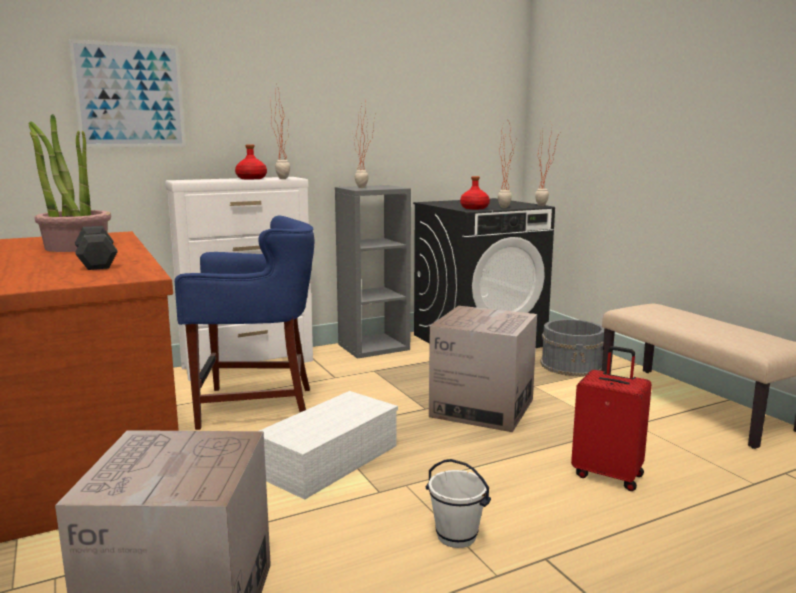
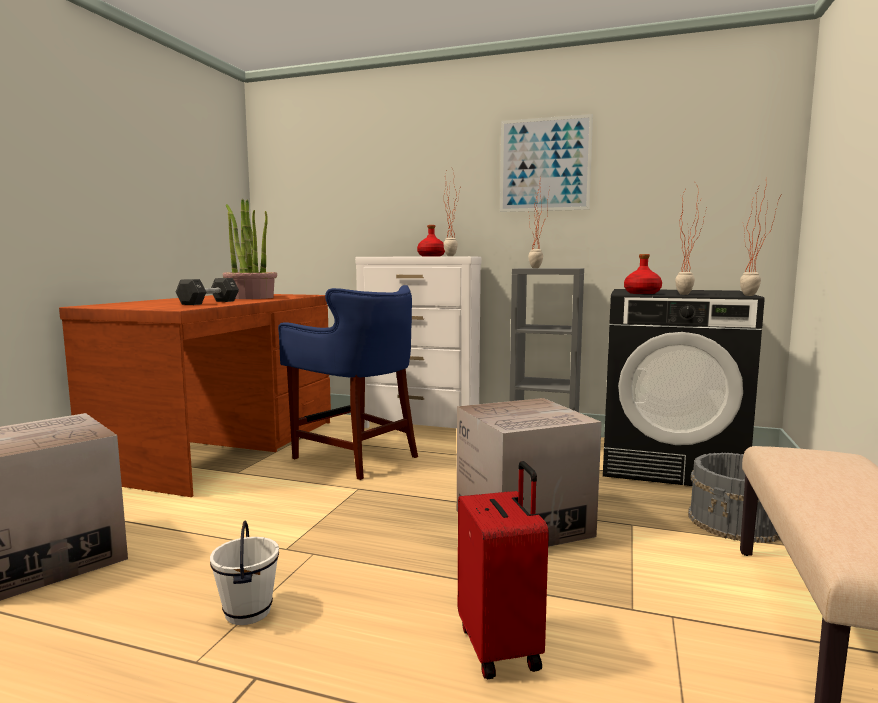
camera: 45 degrees right, 5 degrees down
picture [69,39,186,147] -> picture moved to [500,114,593,212]
white storage box [259,391,398,500] -> none

